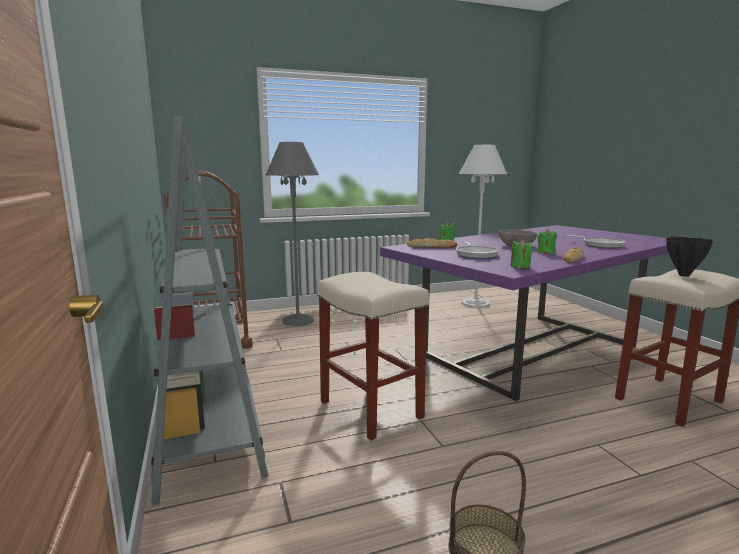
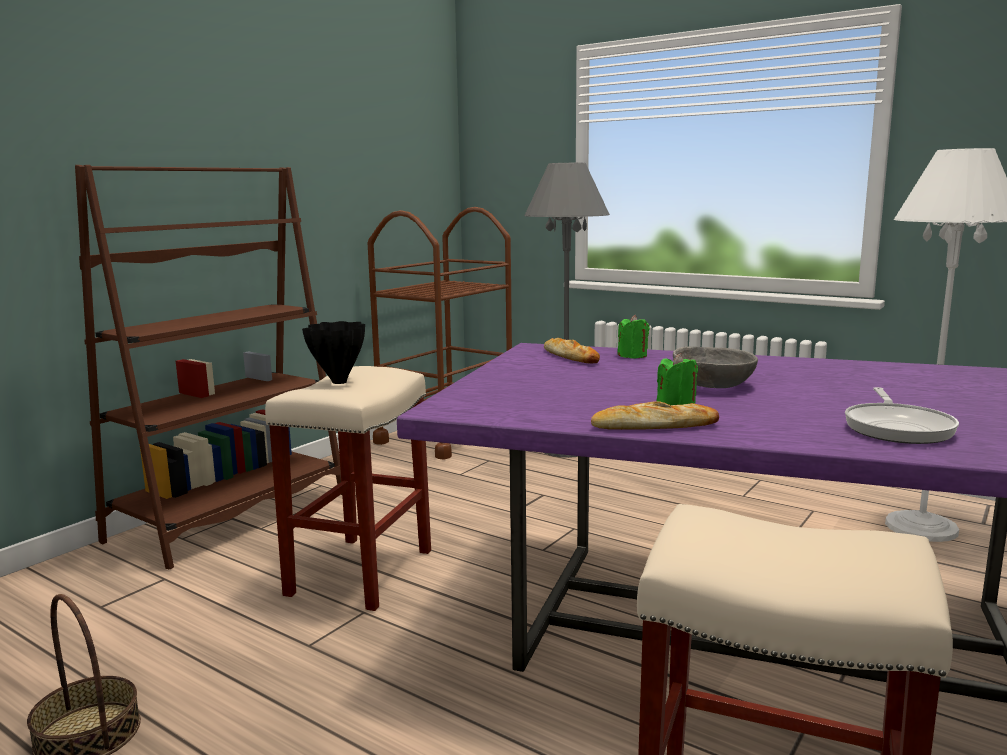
camera: 55 degrees right, 0 degrees up
grey bookcase [151,116,268,505] -> brown bookcase [75,165,342,570]
frying pan [456,241,499,259] -> none
green candle [510,239,532,269] -> none
black vase [666,237,713,277] -> black vase moved to [302,321,365,384]

